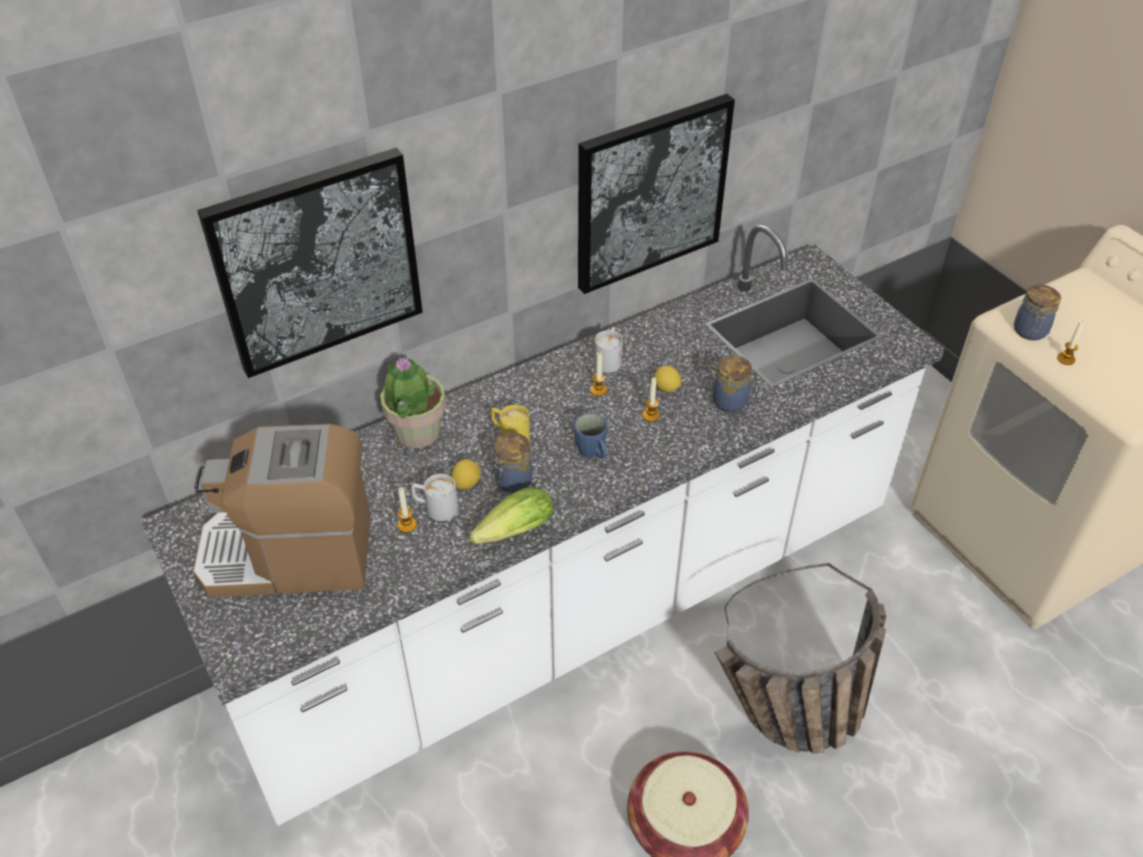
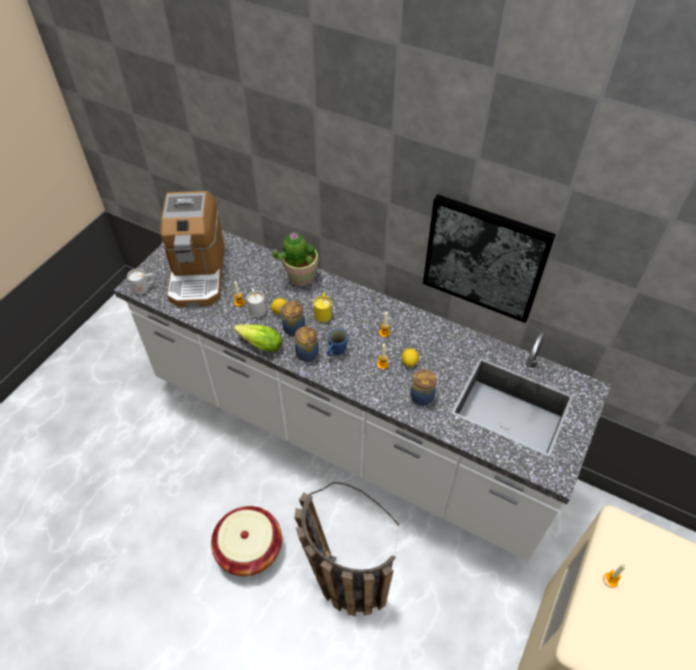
camera: 60 degrees right, 5 degrees up
coffee machine [193,424,370,598] -> coffee machine turned 150 degrees counterclockwise [160,191,224,307]
picture [197,148,423,378] -> none
white mug [594,327,623,373] -> white mug moved to [127,269,155,294]
jar [1014,285,1061,340] -> jar moved to [292,326,319,362]

